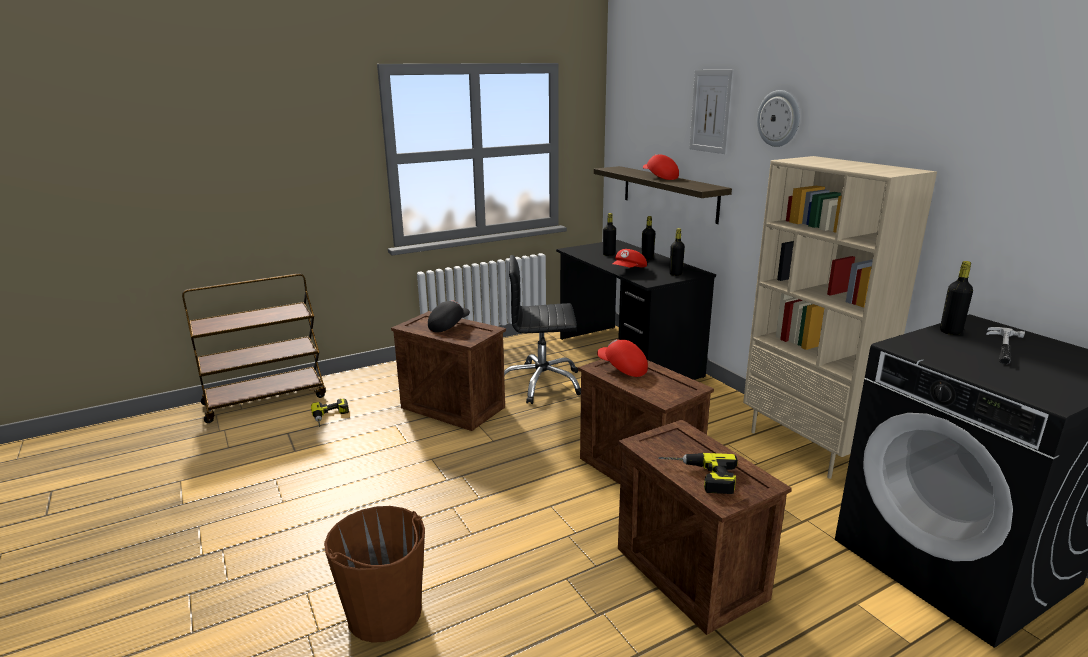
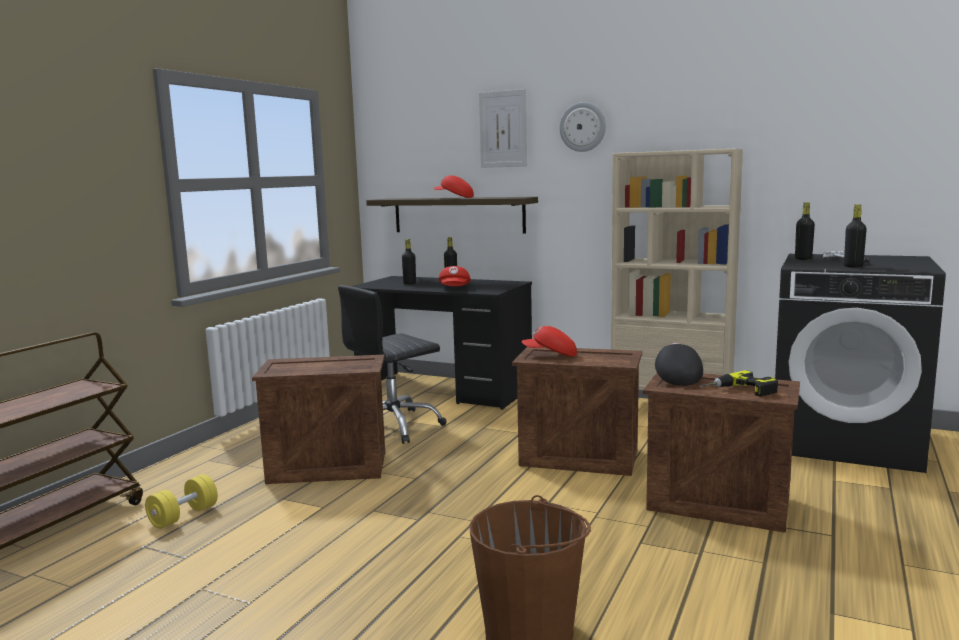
camera: 35 degrees left, 10 degrees down
power drill [311,399,349,427] -> yellow dumbbell [145,474,218,529]
black cap [428,300,470,332] -> black cap moved to [655,343,703,386]
black bottle [669,228,685,276] -> black bottle moved to [844,204,867,268]

